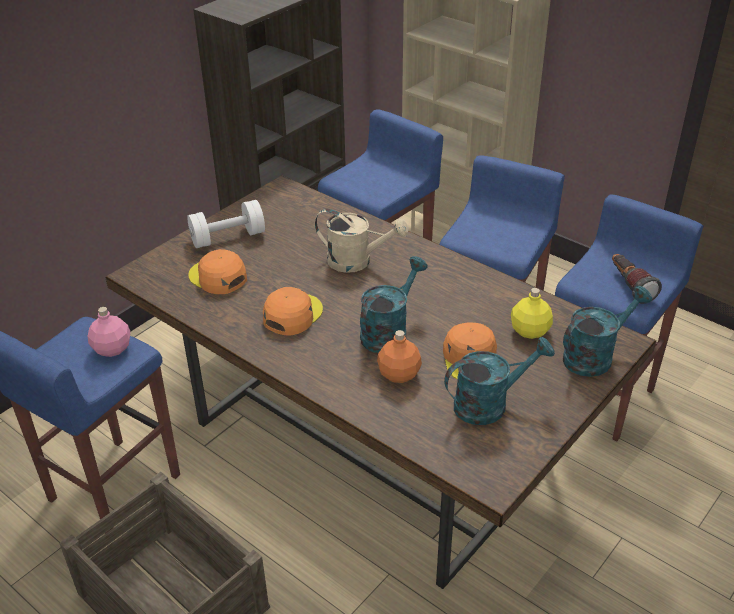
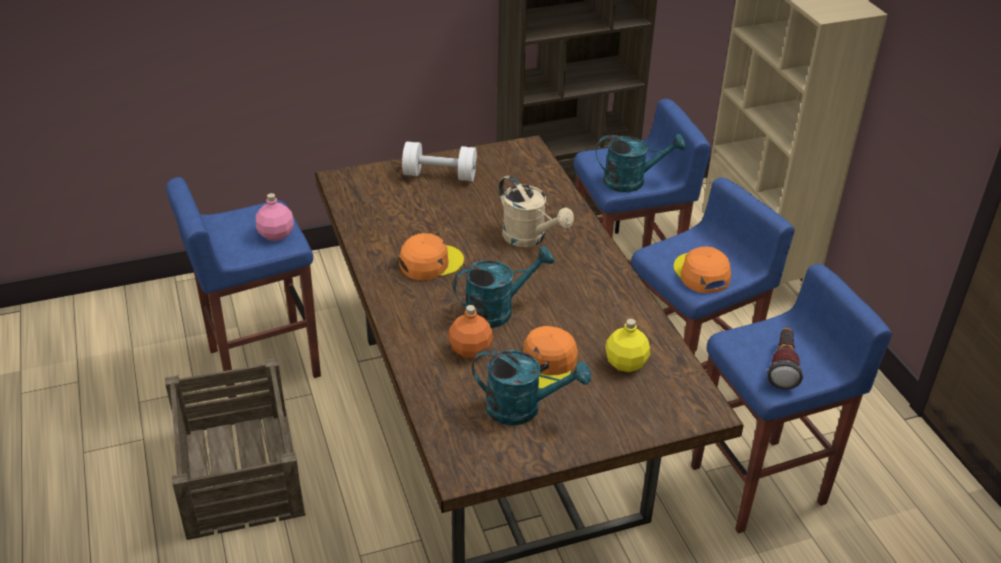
camera: 30 degrees right, 0 degrees up
orange cap [188,249,247,294] -> orange cap moved to [673,246,731,293]
turquoise watering can [563,286,652,377] -> turquoise watering can moved to [596,134,686,192]

